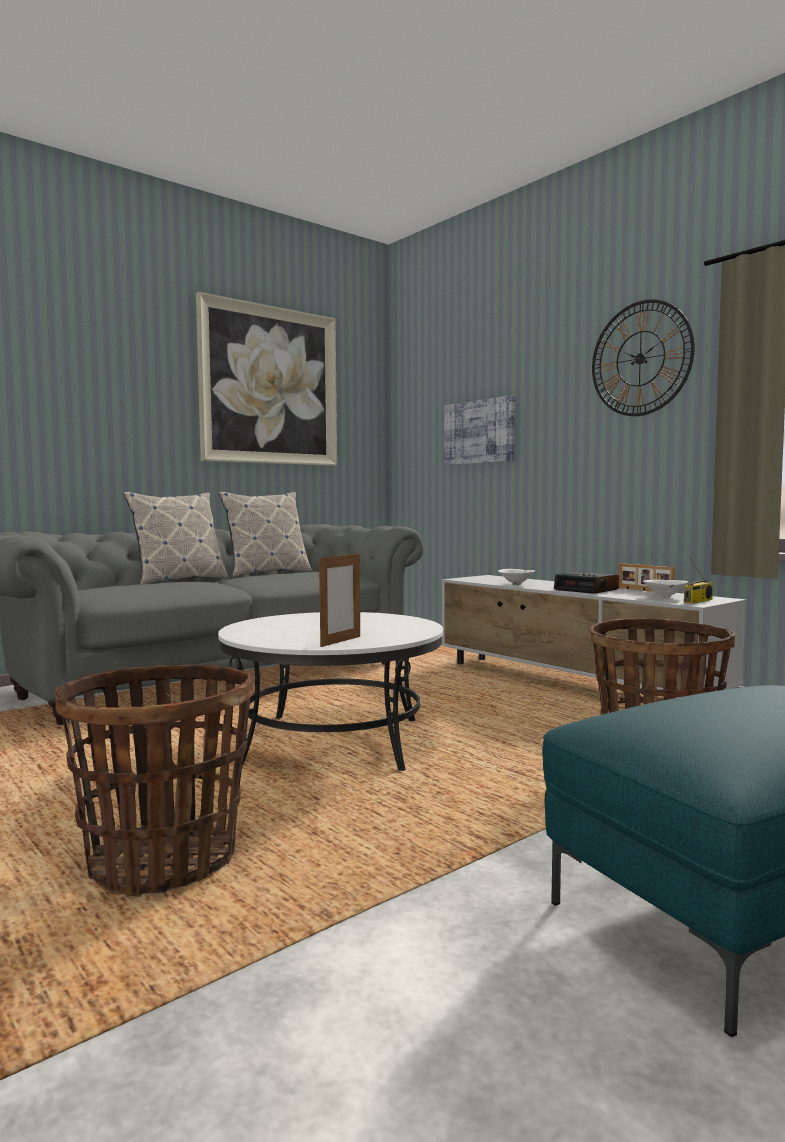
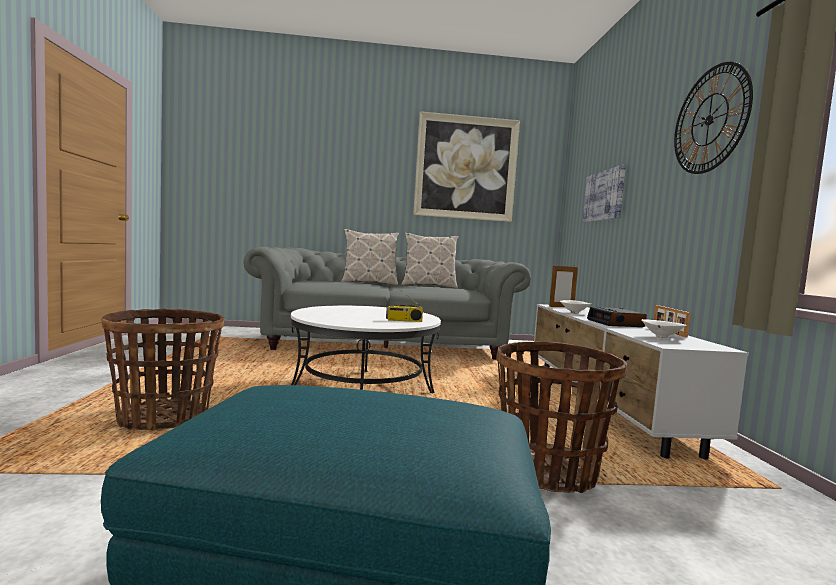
camera: 35 degrees right, 0 degrees up
picture frame [319,554,360,647] -> picture frame moved to [549,264,578,307]
radio [684,558,713,604] -> radio moved to [386,285,423,322]

